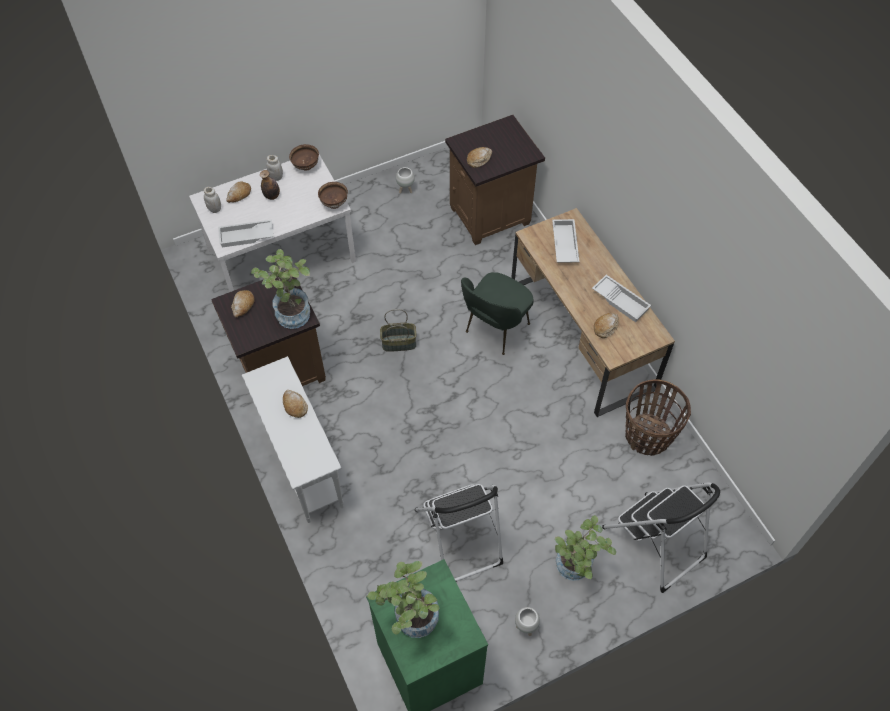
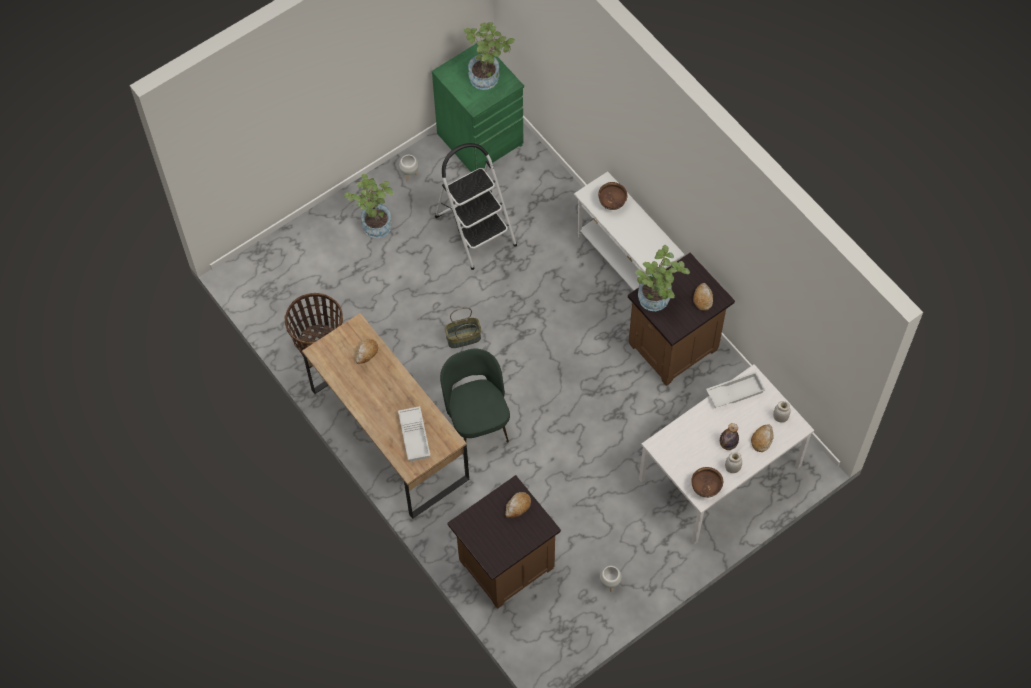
camera: 170 degrees right, 5 degrees up
bread [283,390,308,418] -> none
brown bowl [318,182,348,209] -> brown bowl moved to [598,182,628,210]
basket [380,309,417,352] -> basket moved to [445,307,481,348]
green chair [461,272,534,355] -> green chair turned 45 degrees counterclockwise [440,348,510,443]
white tray [592,275,651,322] -> none
step ladder [602,482,720,593] -> none

